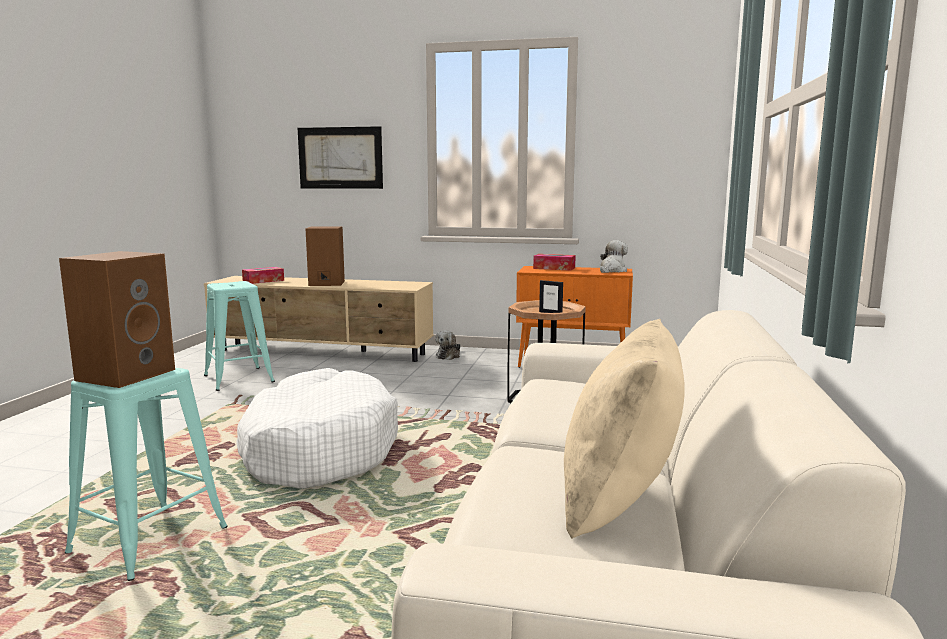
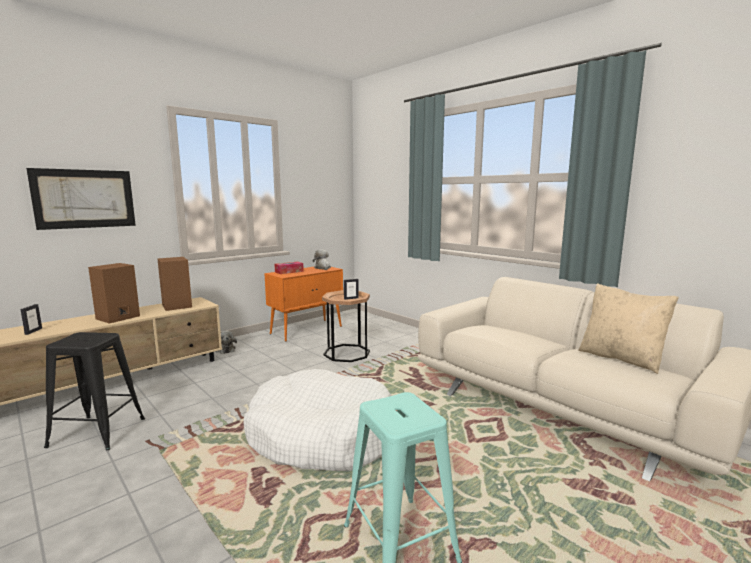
camera: 55 degrees left, 0 degrees up
brown speaker [59,251,175,388] -> brown speaker moved to [157,257,192,311]
turquoise stool [204,281,275,391] -> black stool [44,332,145,451]
tissue box [242,267,284,284] -> picture frame [20,304,42,335]

